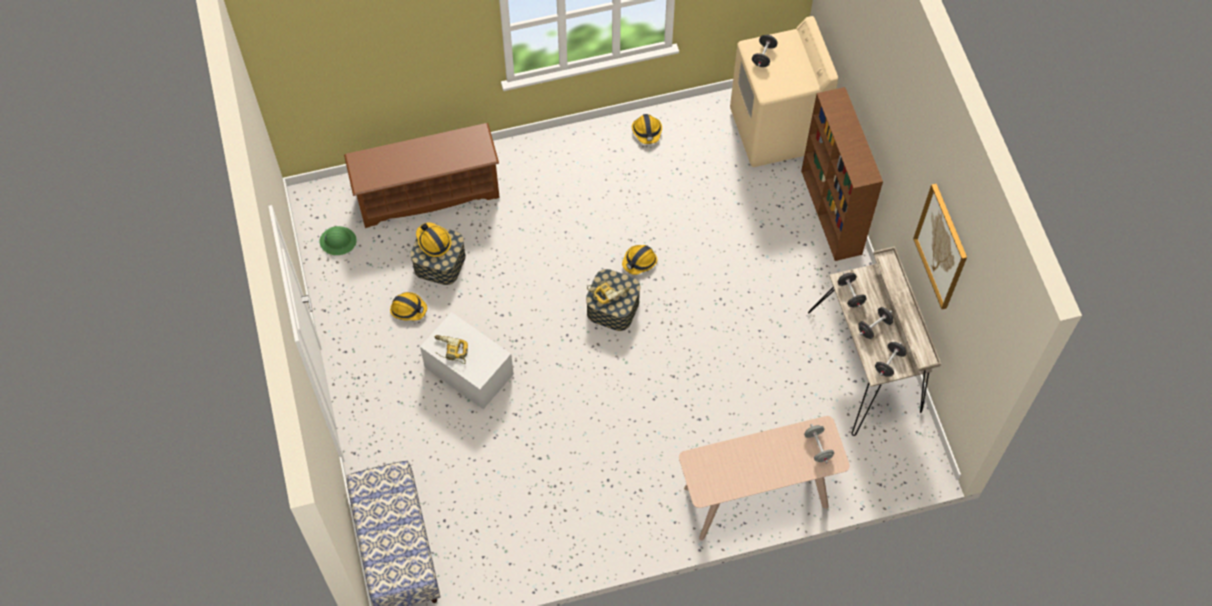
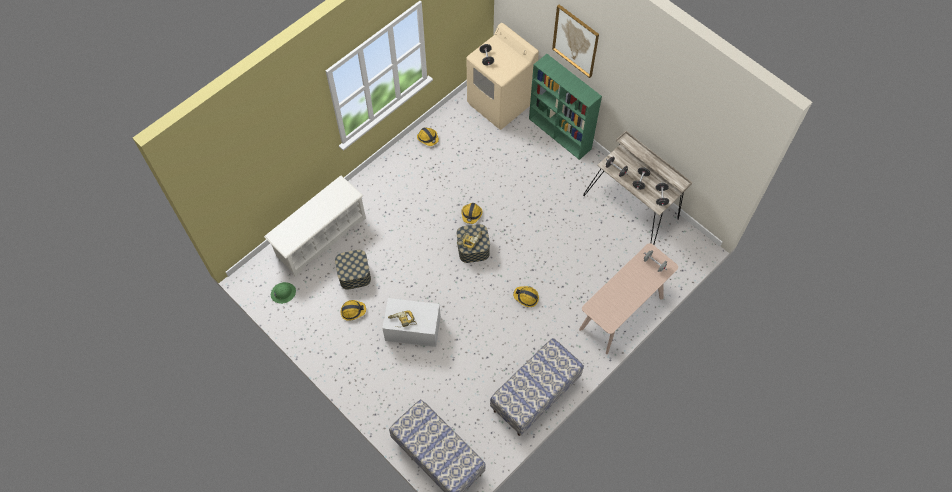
camera: 30 degrees left, 0 degrees up
brown shoe rack [344,123,500,228] -> white shoe rack [264,176,366,277]
hard hat [416,223,451,257] -> hard hat moved to [513,286,539,307]
brown bookcase [801,87,883,261] -> green bookcase [529,54,602,160]
picture [913,184,967,309] -> picture moved to [552,5,599,78]
none -> bench [490,338,584,436]

